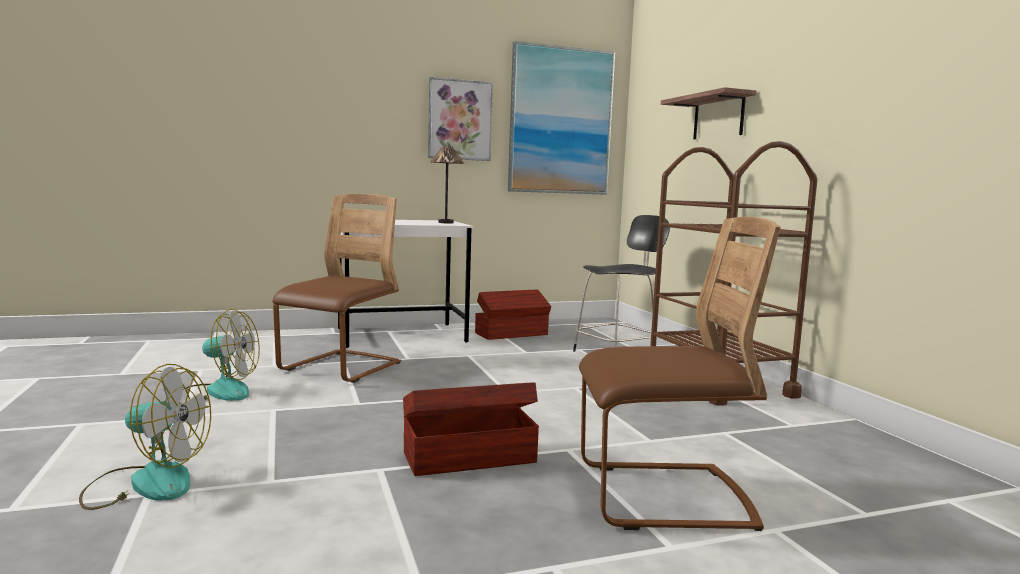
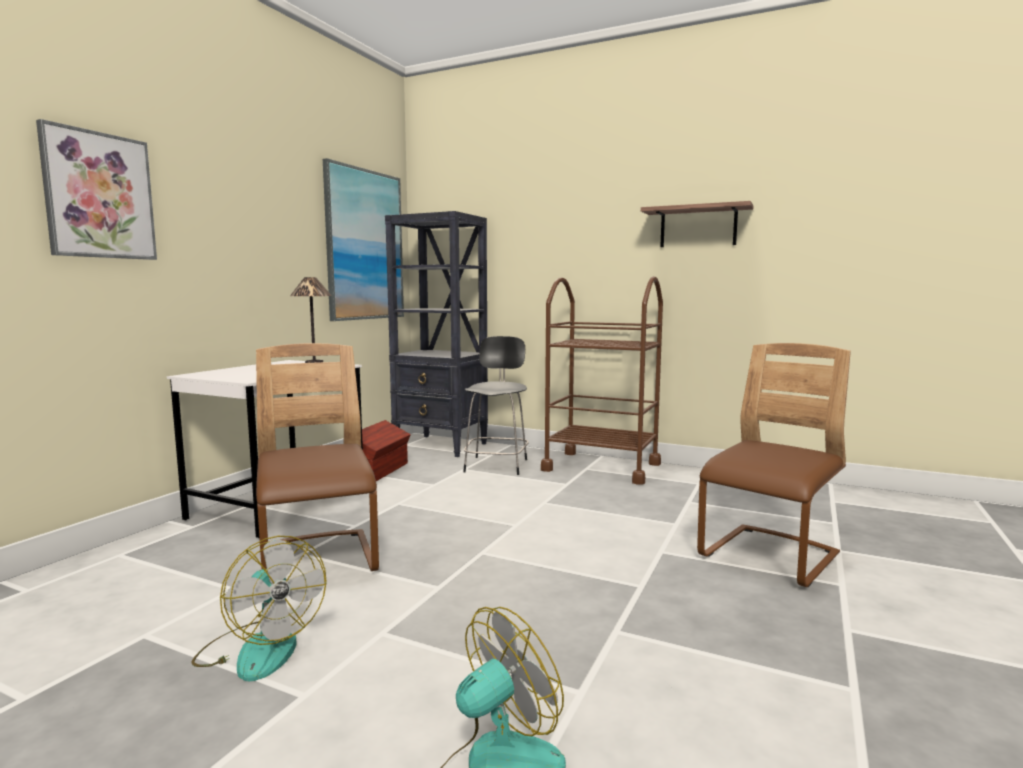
camera: 45 degrees left, 0 degrees up
fan [179,309,260,404] -> fan turned 90 degrees clockwise [191,536,327,681]
brown storage box [403,382,539,476] -> none
picture [428,77,493,161] -> picture moved to [36,119,157,260]
shelf [661,87,756,139] -> shelf moved to [641,201,754,247]
none -> black bookcase [385,211,488,457]

